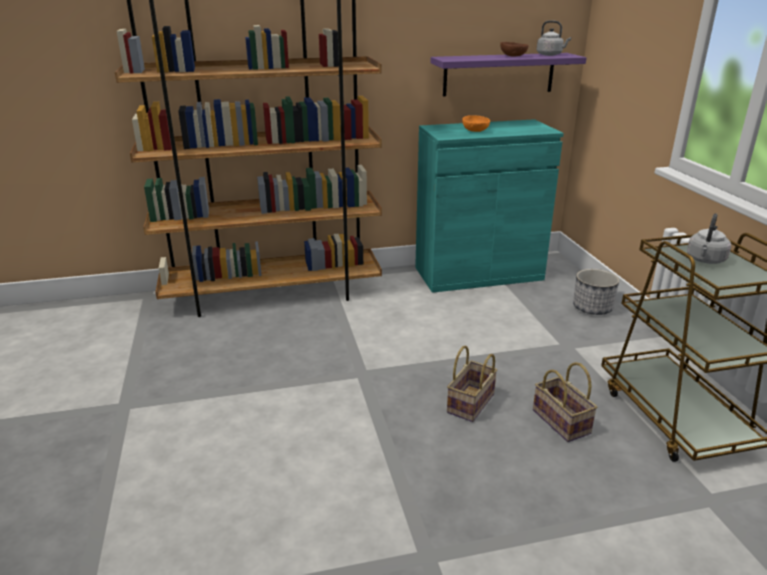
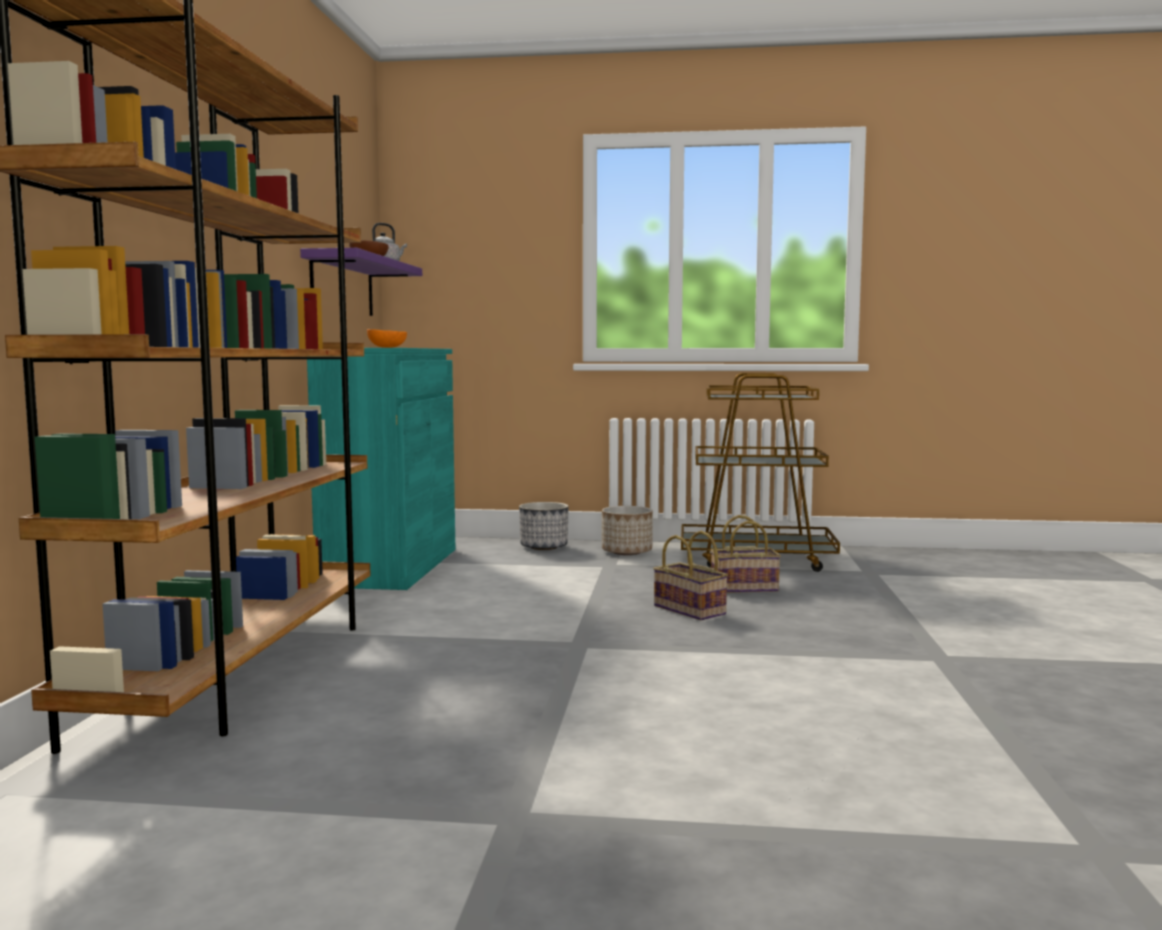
camera: 70 degrees left, 20 degrees down
grey kettle [687,213,731,264] -> none
none -> planter [602,506,653,555]

